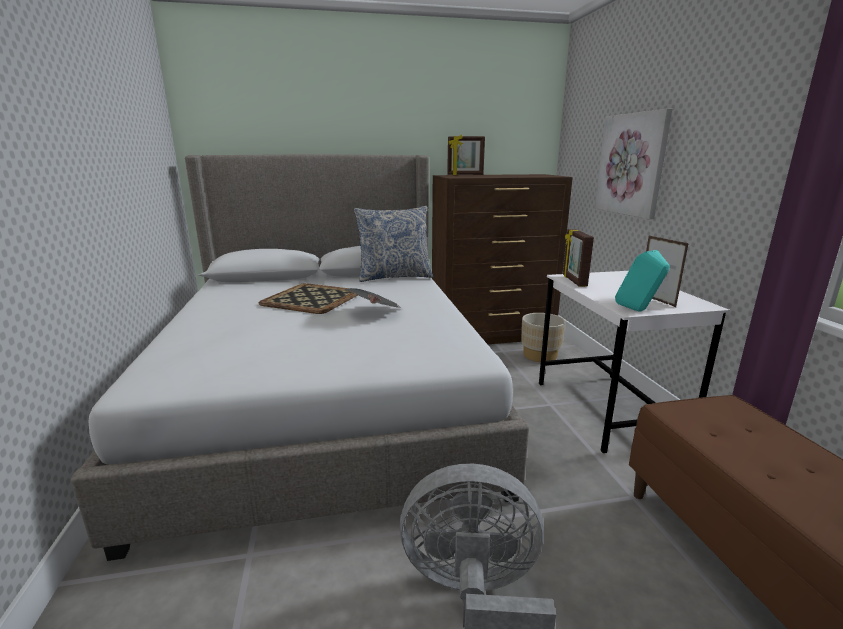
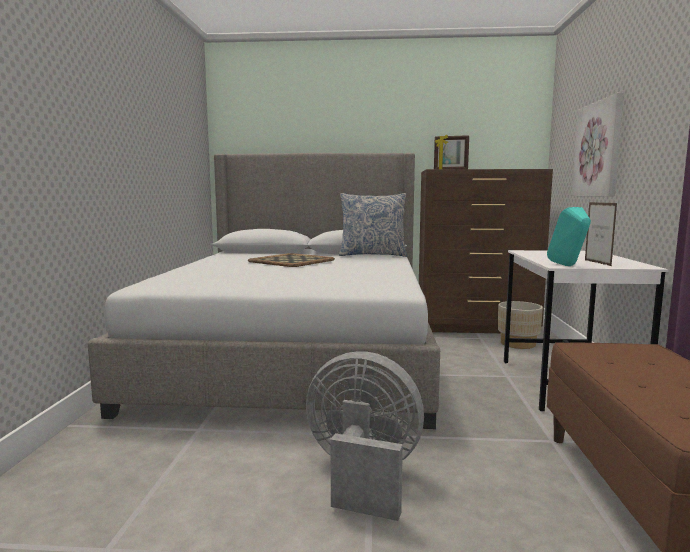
camera: 15 degrees right, 10 degrees down
newspaper [344,288,401,308] -> none
picture frame [563,229,594,287] -> none

